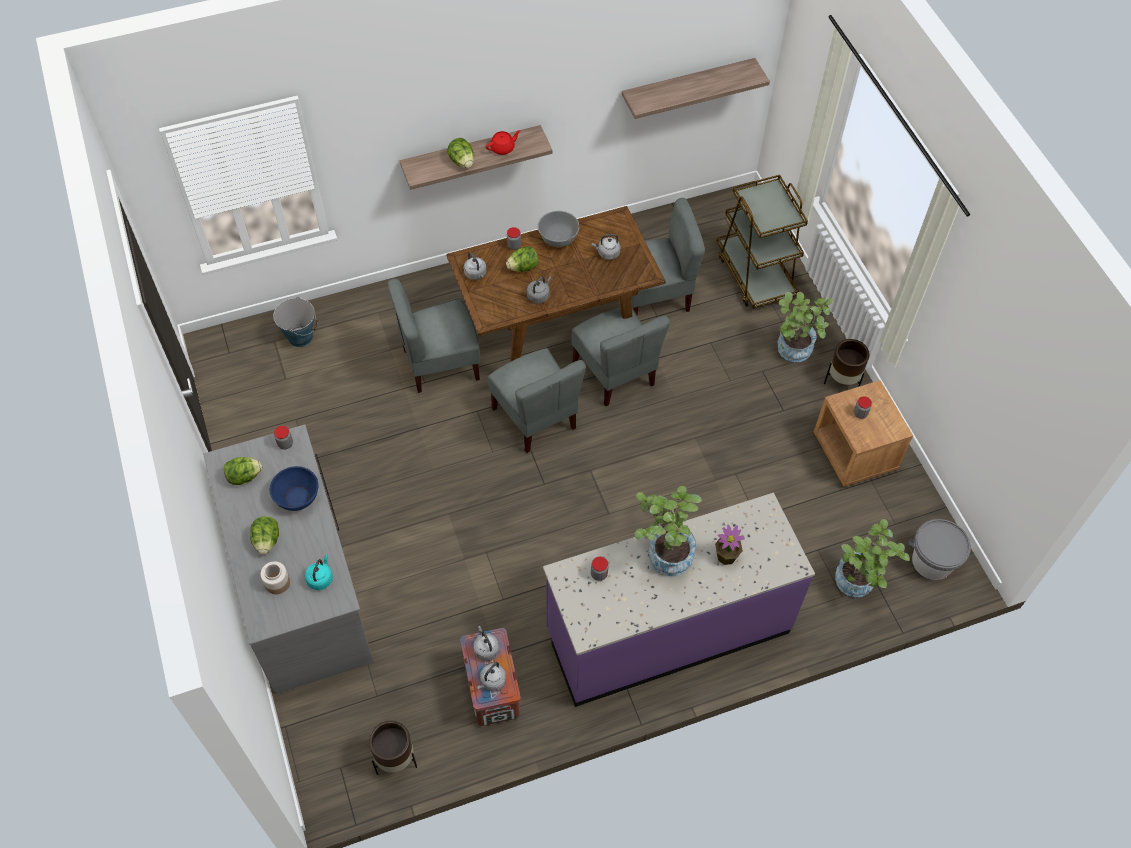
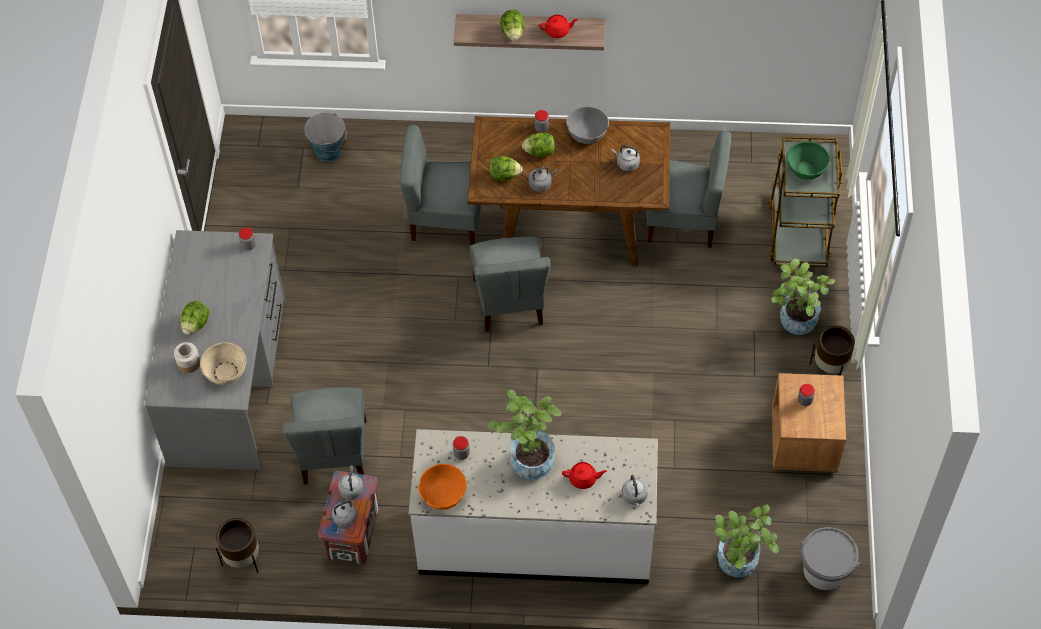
camera: 25 degrees right, 0 degrees up
lettuce [224,457,262,485] -> lettuce moved to [489,156,522,181]
blue bowl [270,466,318,511] -> none
turquoise kettle [305,554,333,590] -> beige bowl [200,342,246,385]
grey kettle [464,252,486,280] -> grey kettle moved to [622,475,648,507]
purple counter [543,493,815,707] -> white counter [409,429,658,584]
grey chair [571,307,670,406] -> grey chair moved to [282,387,367,485]
shelf [622,58,770,119] -> none
potted plant [715,525,745,565] -> red teapot [562,462,607,489]
none -> orange bowl [418,464,467,510]
none -> green bowl [787,141,830,180]

